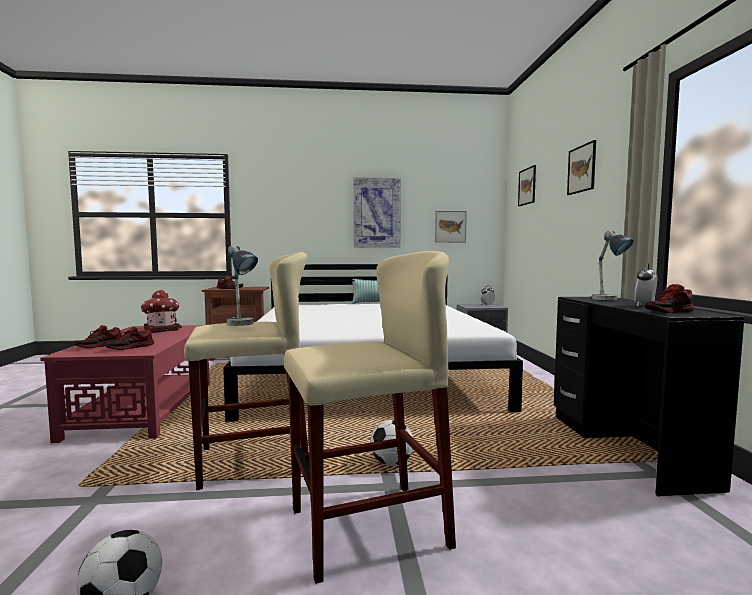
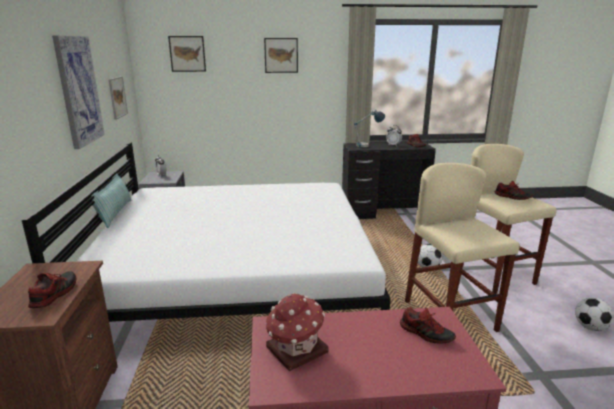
camera: 90 degrees left, 15 degrees up
shoe [73,325,121,348] -> shoe moved to [495,181,534,200]
table lamp [227,245,258,326] -> none

